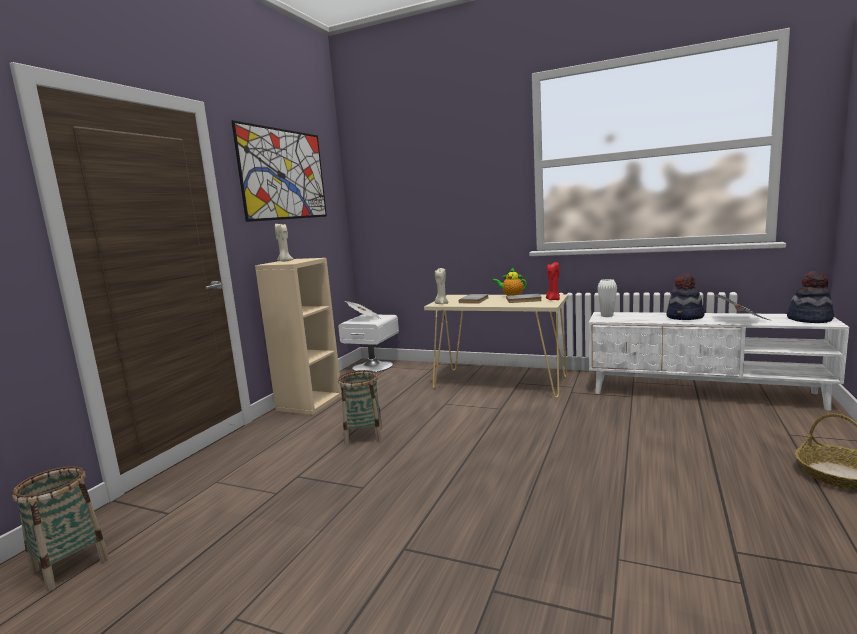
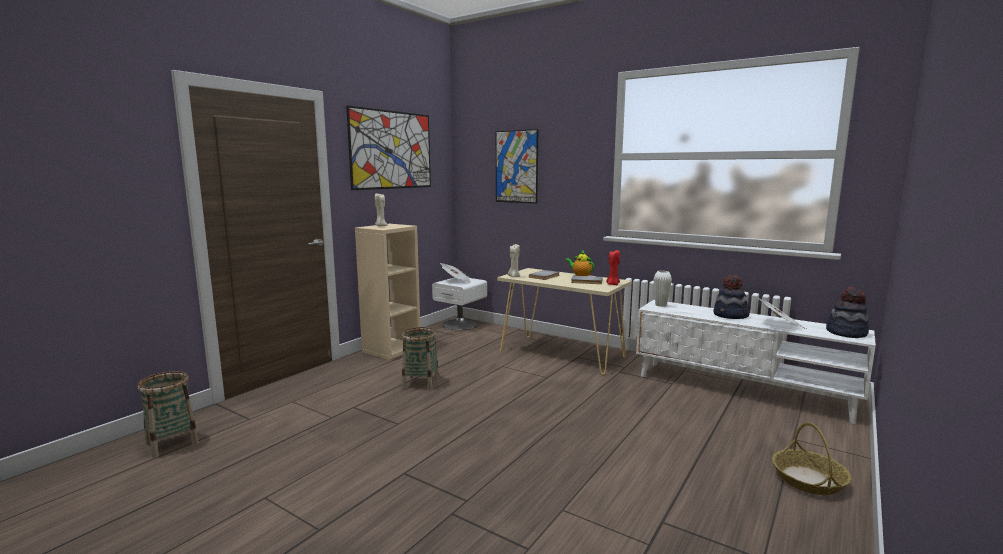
camera: 10 degrees right, 0 degrees up
none -> picture [496,129,538,204]

